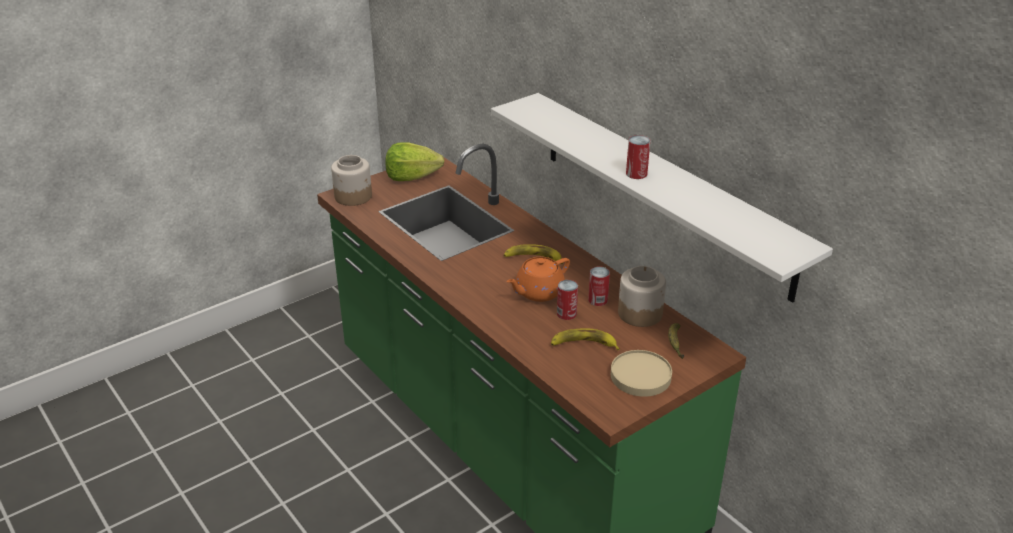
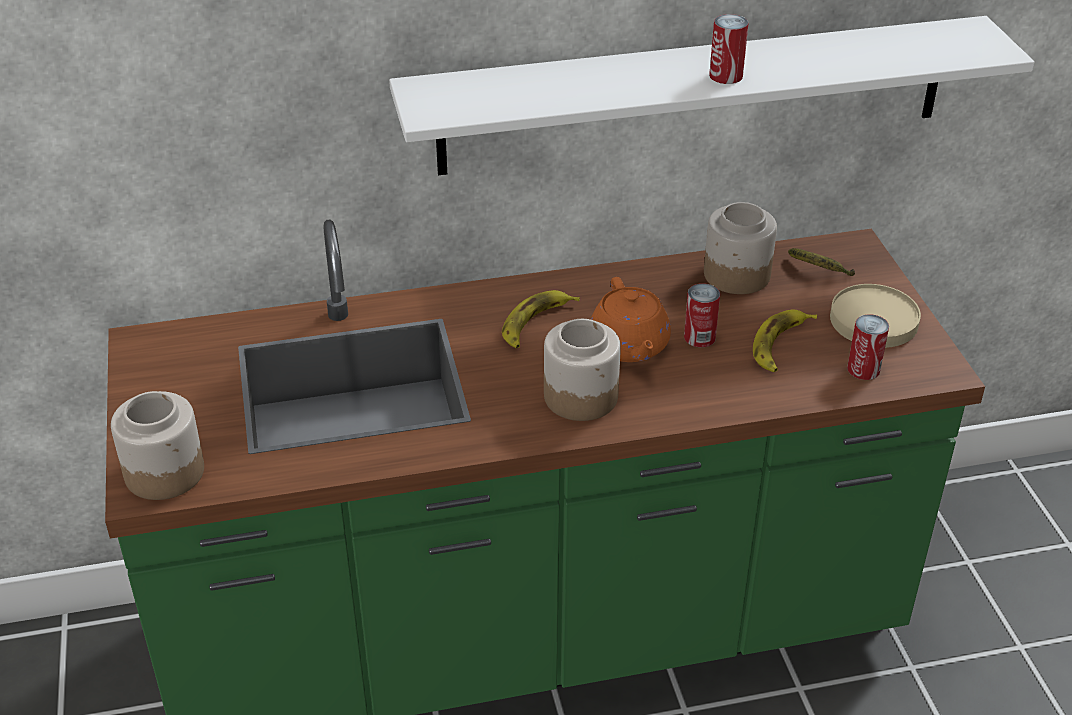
camera: 65 degrees left, 5 degrees up
lettuce [385,142,444,181] -> none
can [588,266,610,306] -> can moved to [847,314,889,380]
none -> jar [544,319,621,421]

